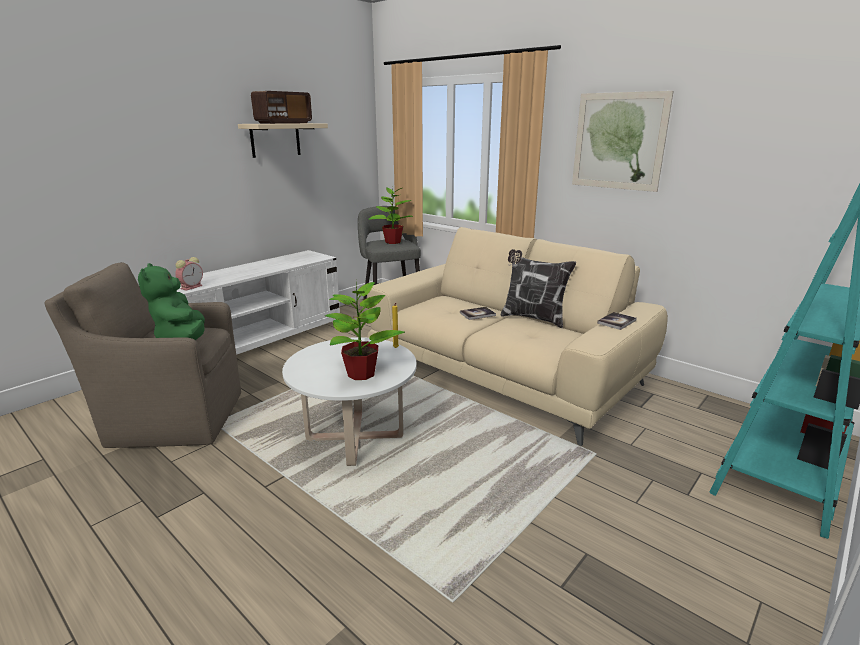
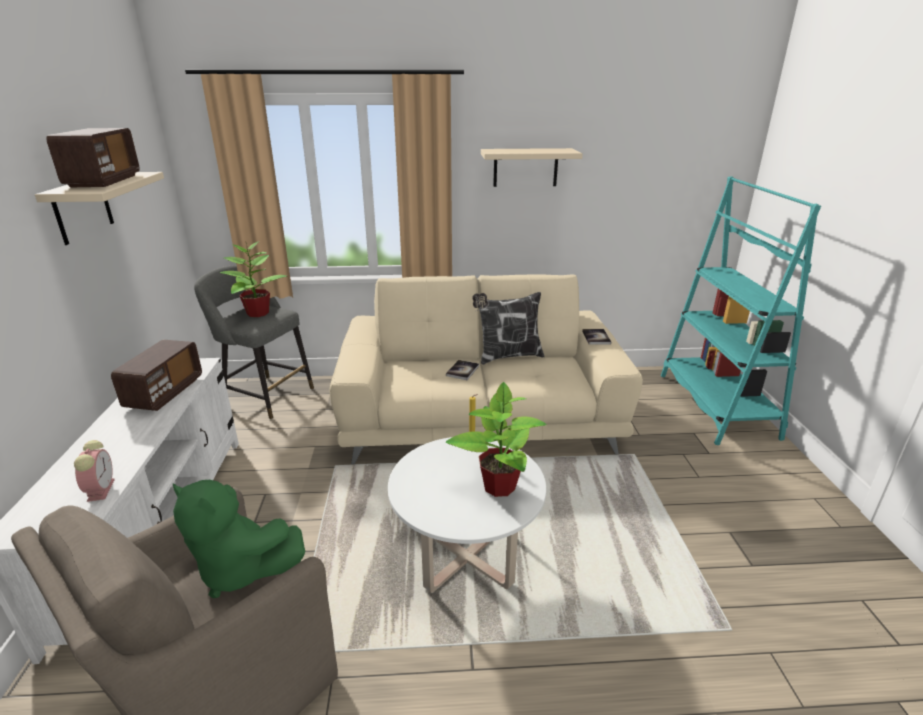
camera: 45 degrees left, 5 degrees up
picture [572,91,674,192] -> beige shelf [481,148,583,187]
none -> radio [111,340,202,411]

